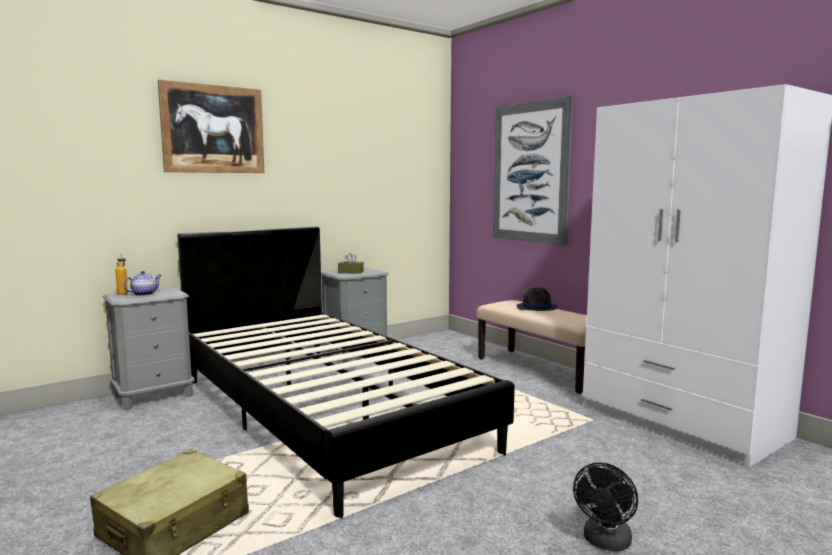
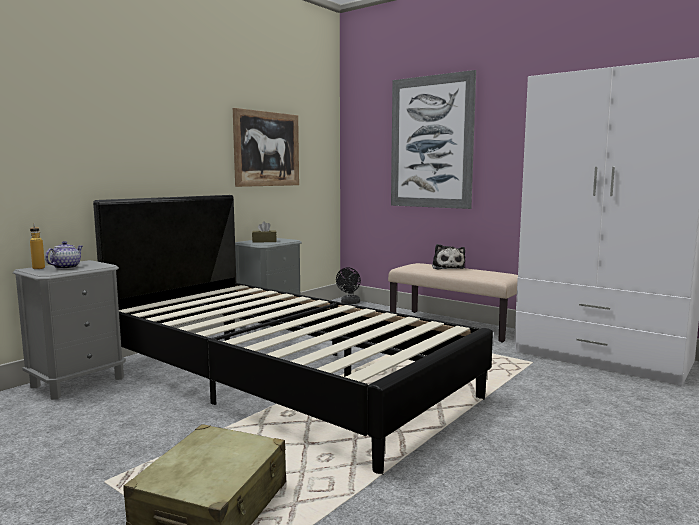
camera: 15 degrees left, 0 degrees up
picture [158,79,264,173] -> picture moved to [233,108,299,187]
black hat [517,288,558,311] -> plush toy [432,244,465,269]
black fan [573,462,638,552] -> black fan moved to [336,267,361,304]

